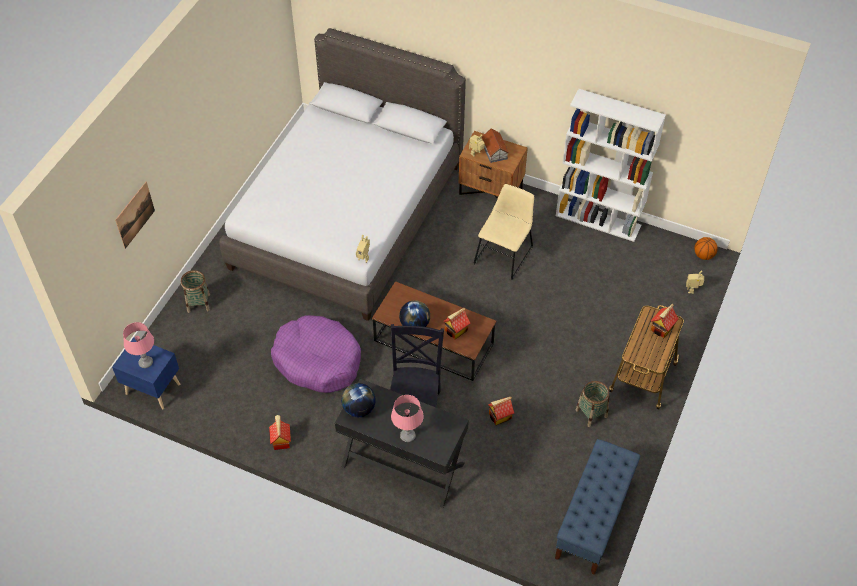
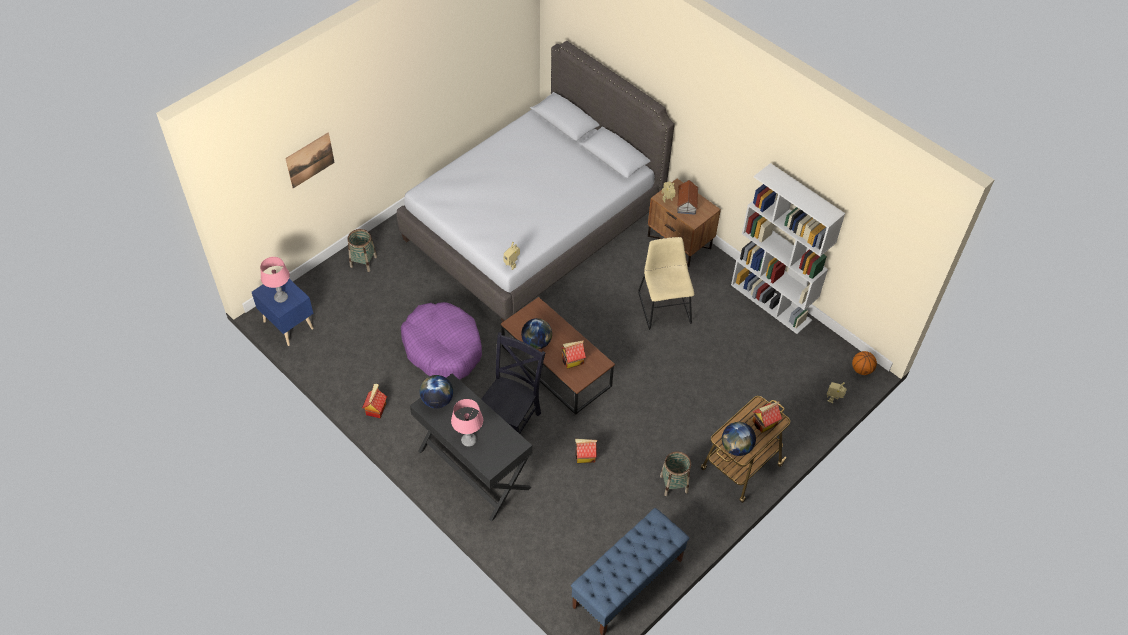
camera: 20 degrees right, 0 degrees up
beige chair [473,184,534,280] -> beige chair turned 60 degrees counterclockwise [638,237,694,330]
none -> globe [722,422,756,456]

